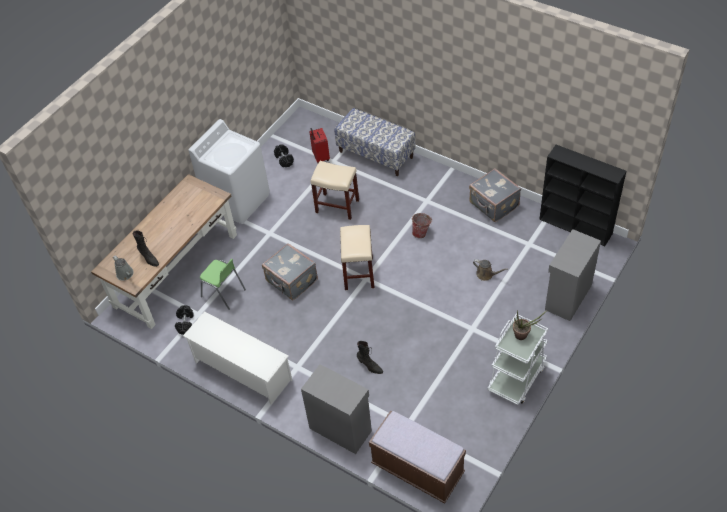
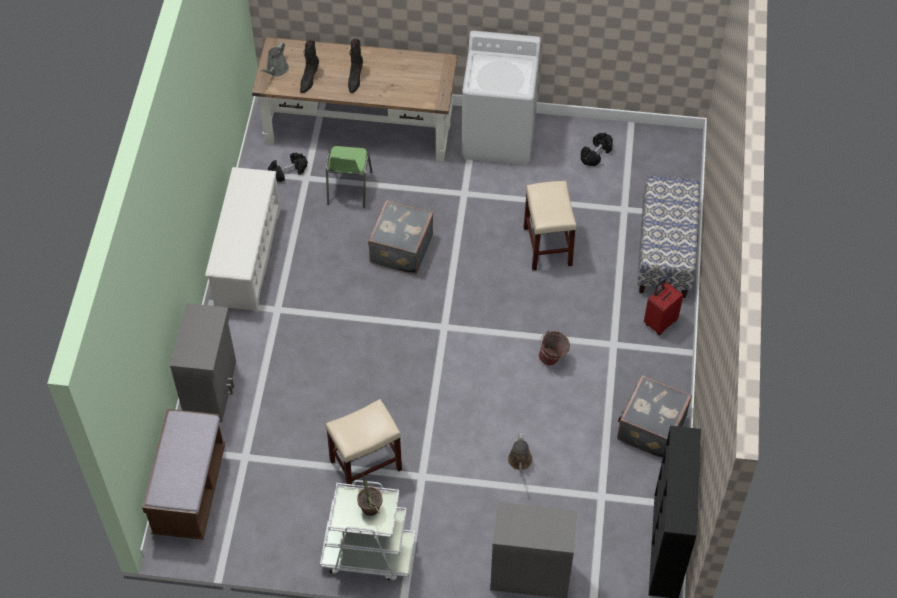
camera: 60 degrees right, 5 degrees up
red suitcase [309,128,330,163] -> red suitcase moved to [644,280,683,335]
beige stool [340,225,375,290] -> beige stool moved to [325,399,402,487]
black boot [357,341,383,374] -> black boot moved to [348,39,363,93]

